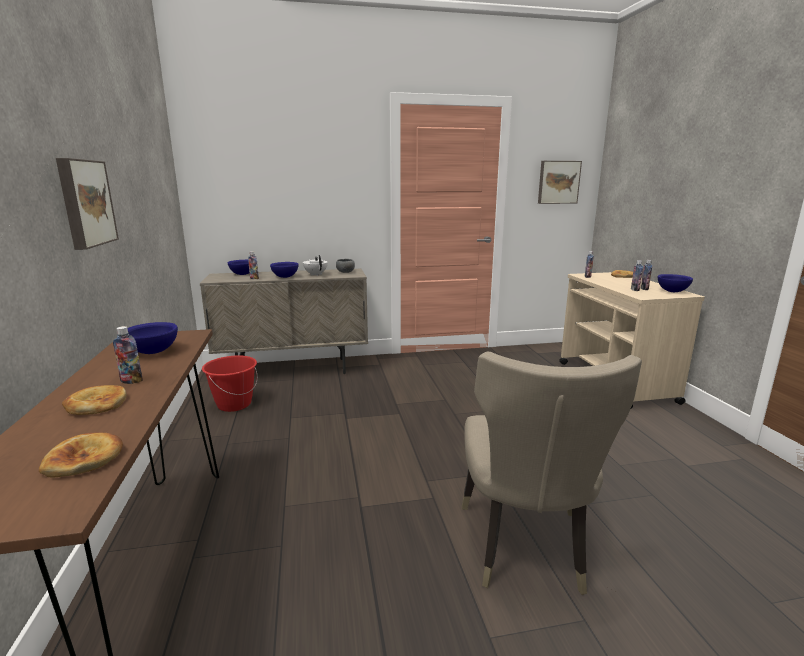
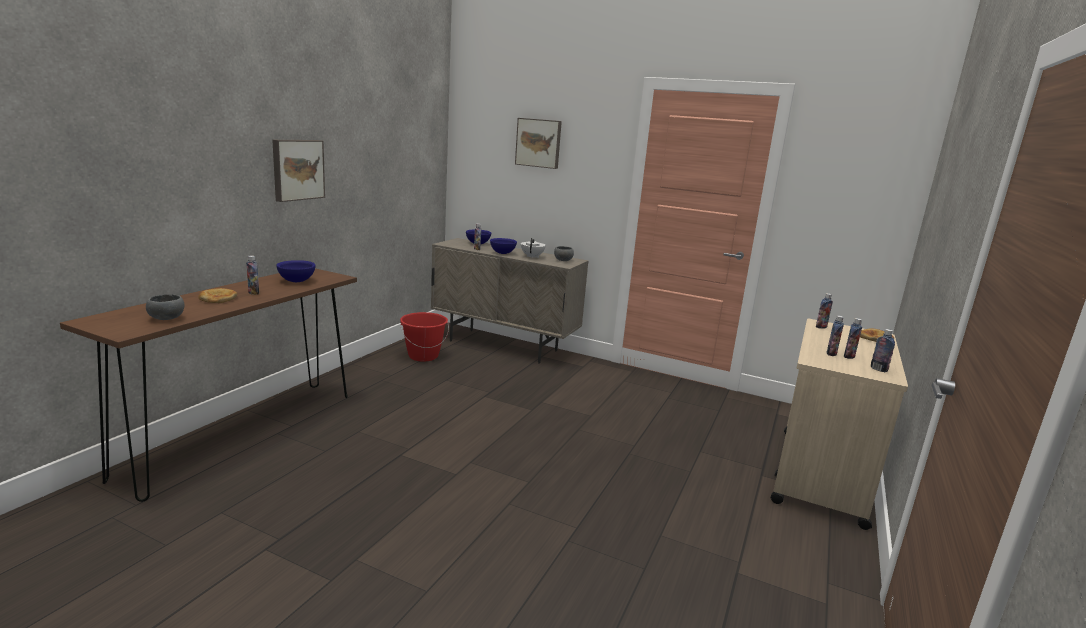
camera: 35 degrees right, 0 degrees up
bread [39,433,123,477] -> grey bowl [146,294,185,320]
beige chair [462,352,642,595] -> none
picture [538,161,582,204] -> picture moved to [515,118,562,169]
blue bowl [658,274,693,292] -> bottle [871,329,895,372]

